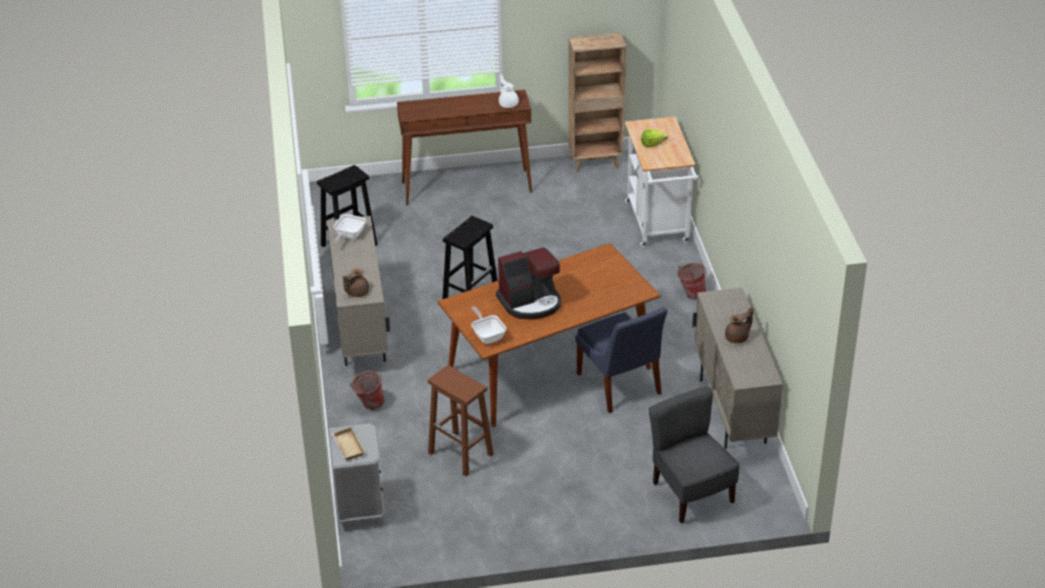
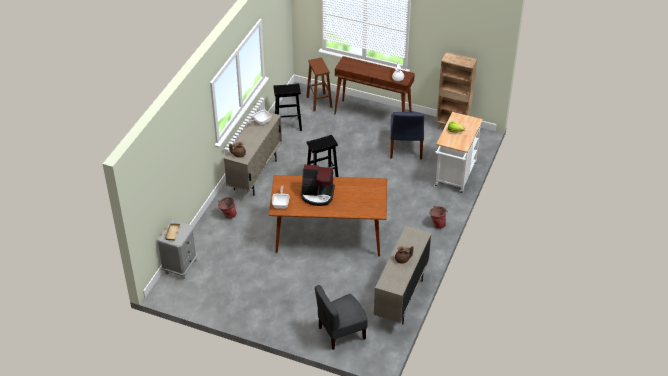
camera: 30 degrees right, 5 degrees up
brown stool [428,365,494,476] -> brown stool moved to [306,58,333,111]
blue chair [576,307,668,413] -> blue chair moved to [390,112,424,159]
grey chair [649,387,740,523] -> grey chair turned 120 degrees counterclockwise [315,285,368,350]

